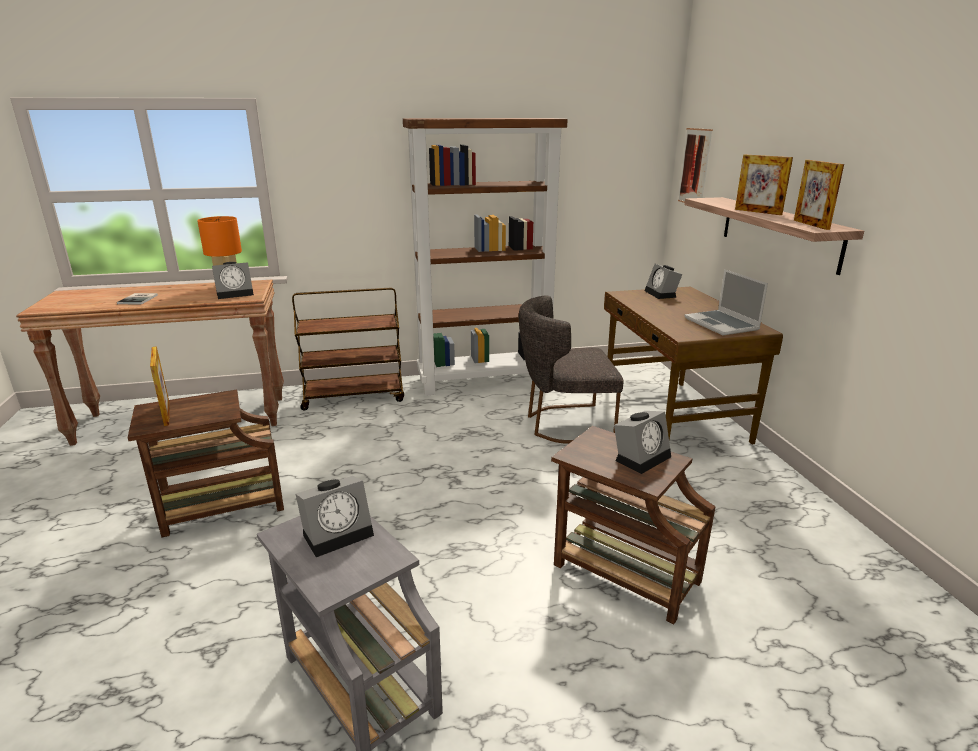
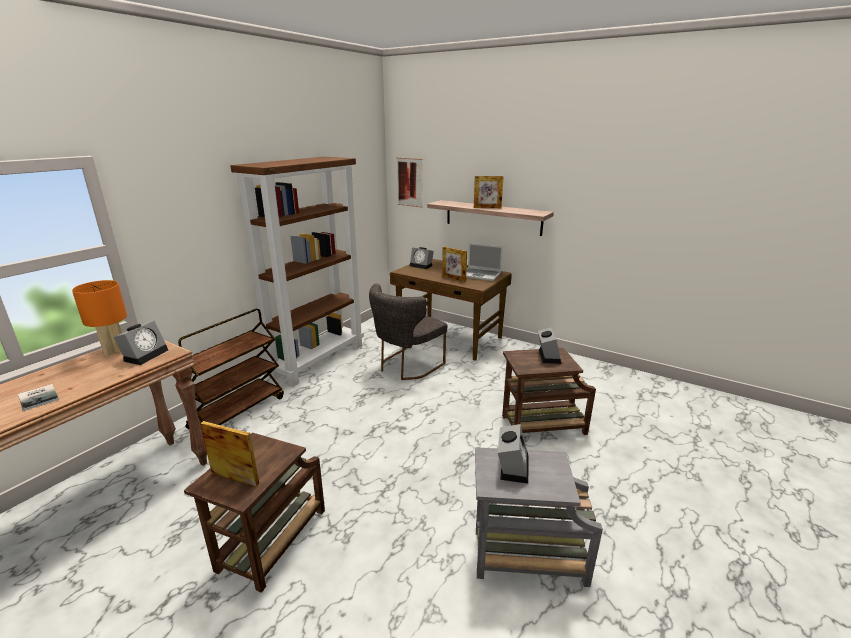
camera: 45 degrees left, 0 degrees up
picture frame [794,160,844,230] -> picture frame moved to [442,247,467,282]

